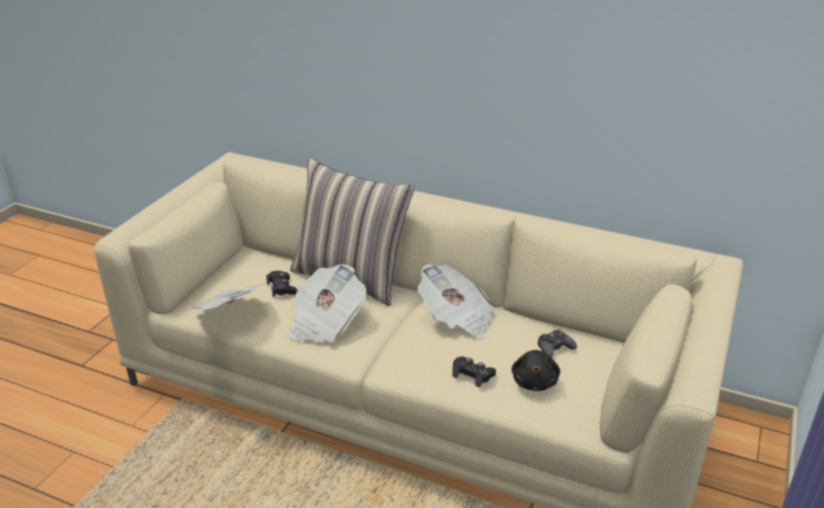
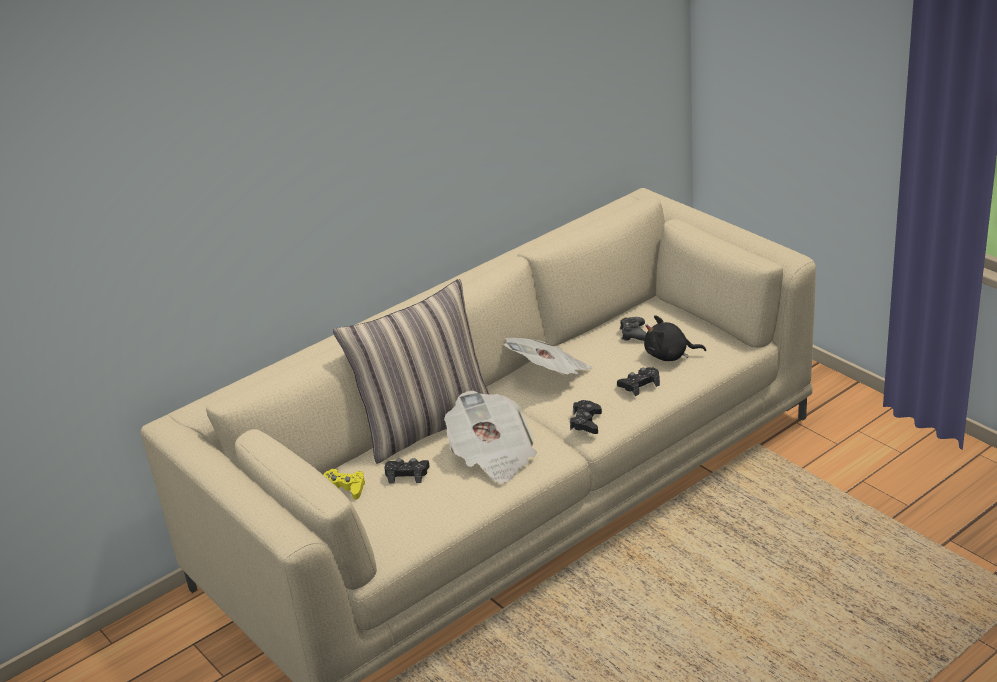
camera: 60 degrees left, 0 degrees up
newspaper [192,284,266,310] -> none
black plush toy [511,350,560,391] -> black plush toy turned 150 degrees clockwise [644,315,706,361]
none -> yellow game controller [323,469,365,500]
none -> black game controller [570,400,602,434]

